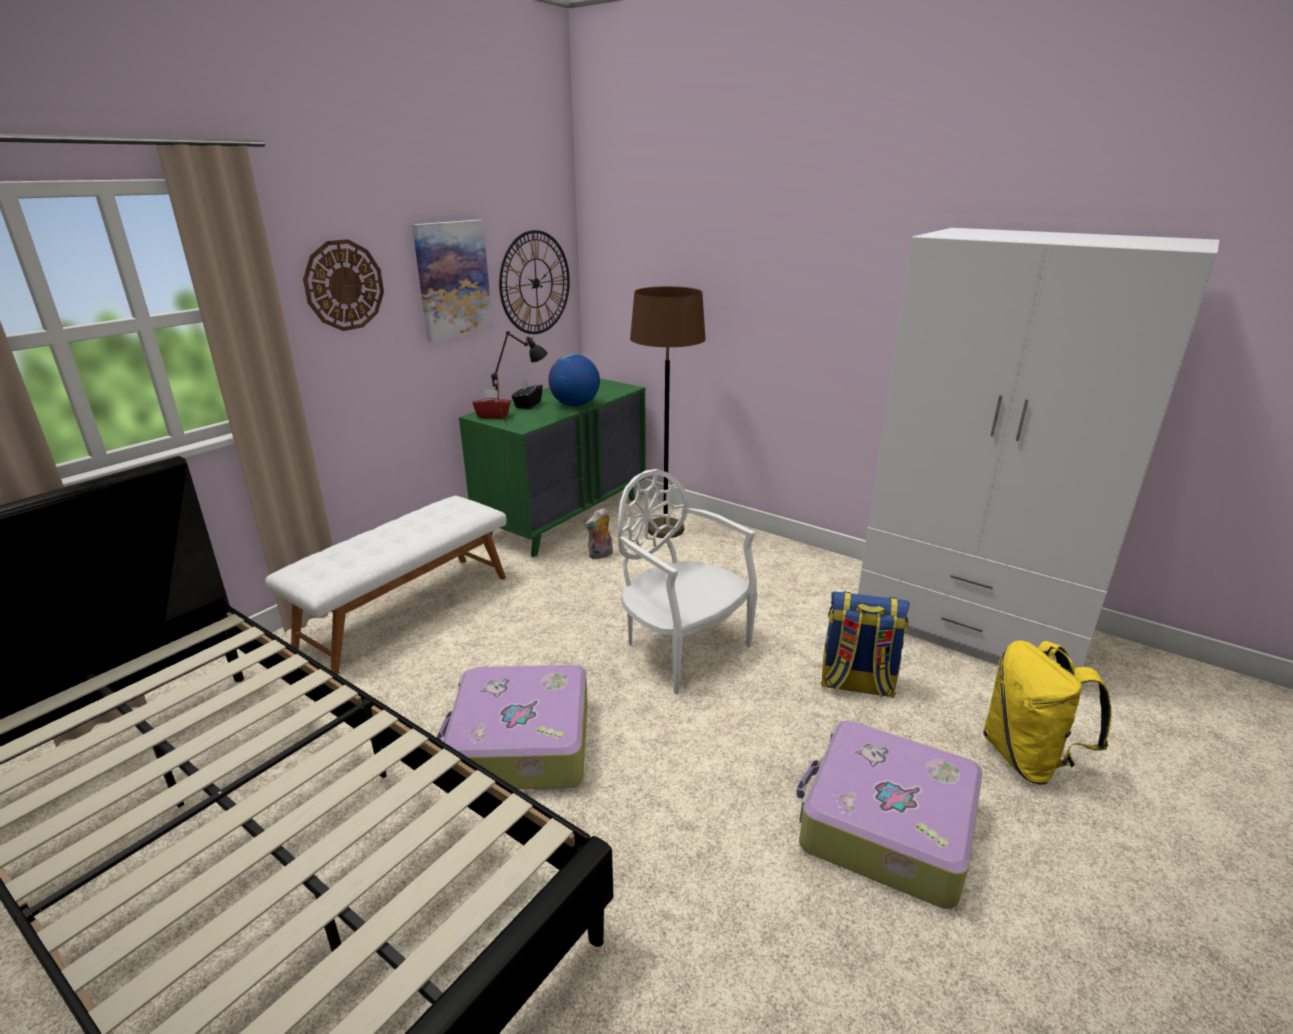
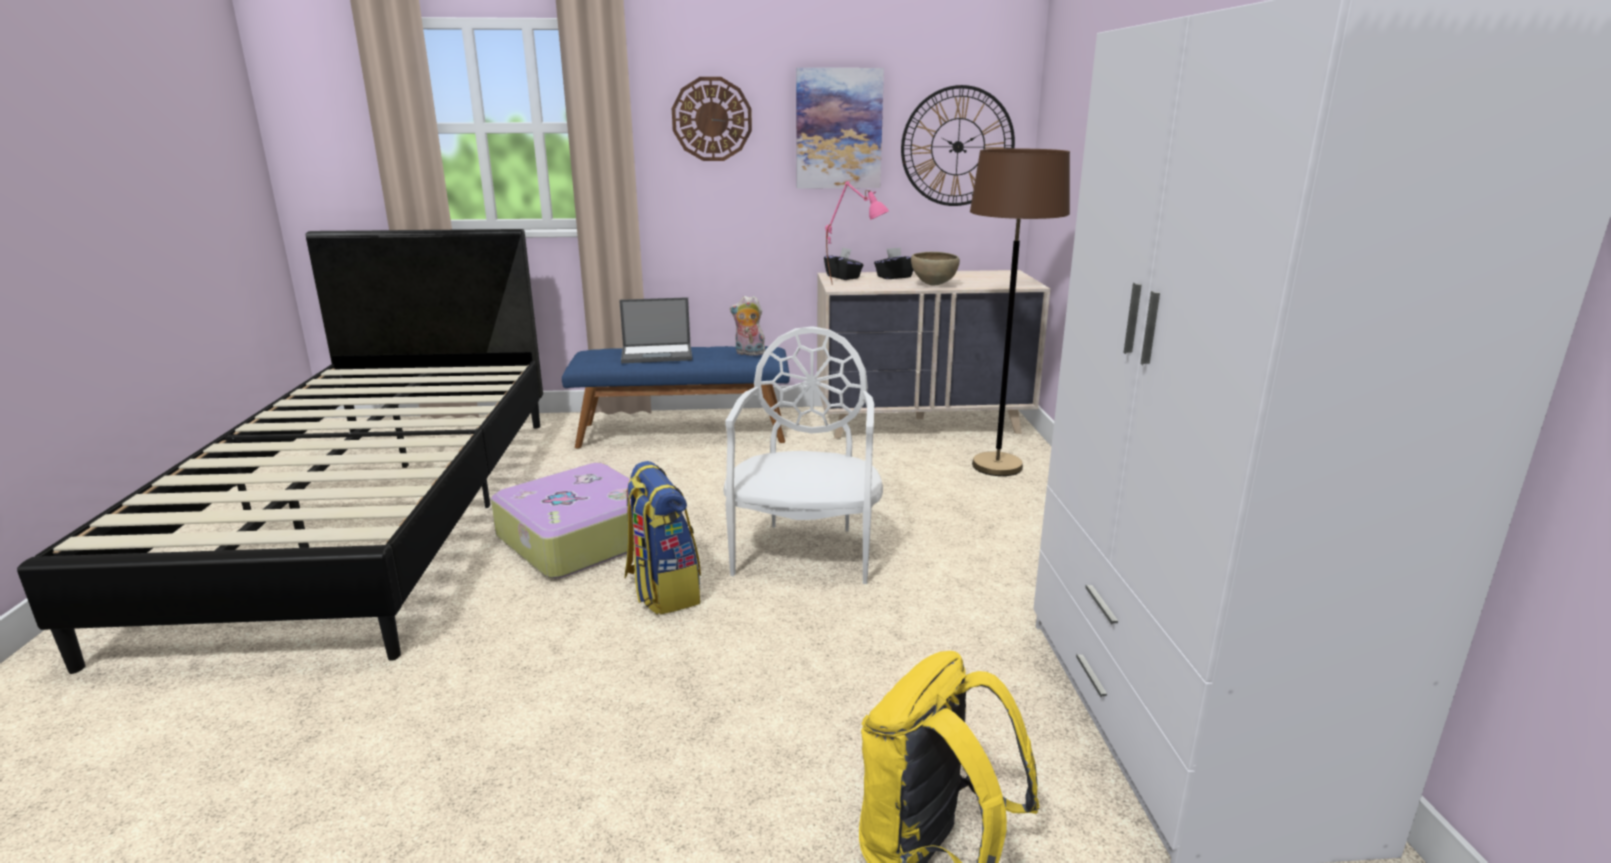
camera: 50 degrees right, 5 degrees down
white bench [265,496,507,675] -> blue bench [562,346,790,449]
green dresser [459,378,645,557] -> beige dresser [817,270,1050,439]
red tissue box [473,389,511,419] -> black tissue box [824,247,863,280]
black table lamp [491,331,548,426] -> pink table lamp [825,181,889,285]
globe [548,354,600,407] -> brown bowl [911,252,960,286]
plush toy [585,508,613,559] -> plush toy moved to [730,296,765,356]
suitcase [796,721,983,909] -> none
backpack [821,591,909,698] -> backpack moved to [625,461,701,615]
none -> laptop [619,297,692,363]

